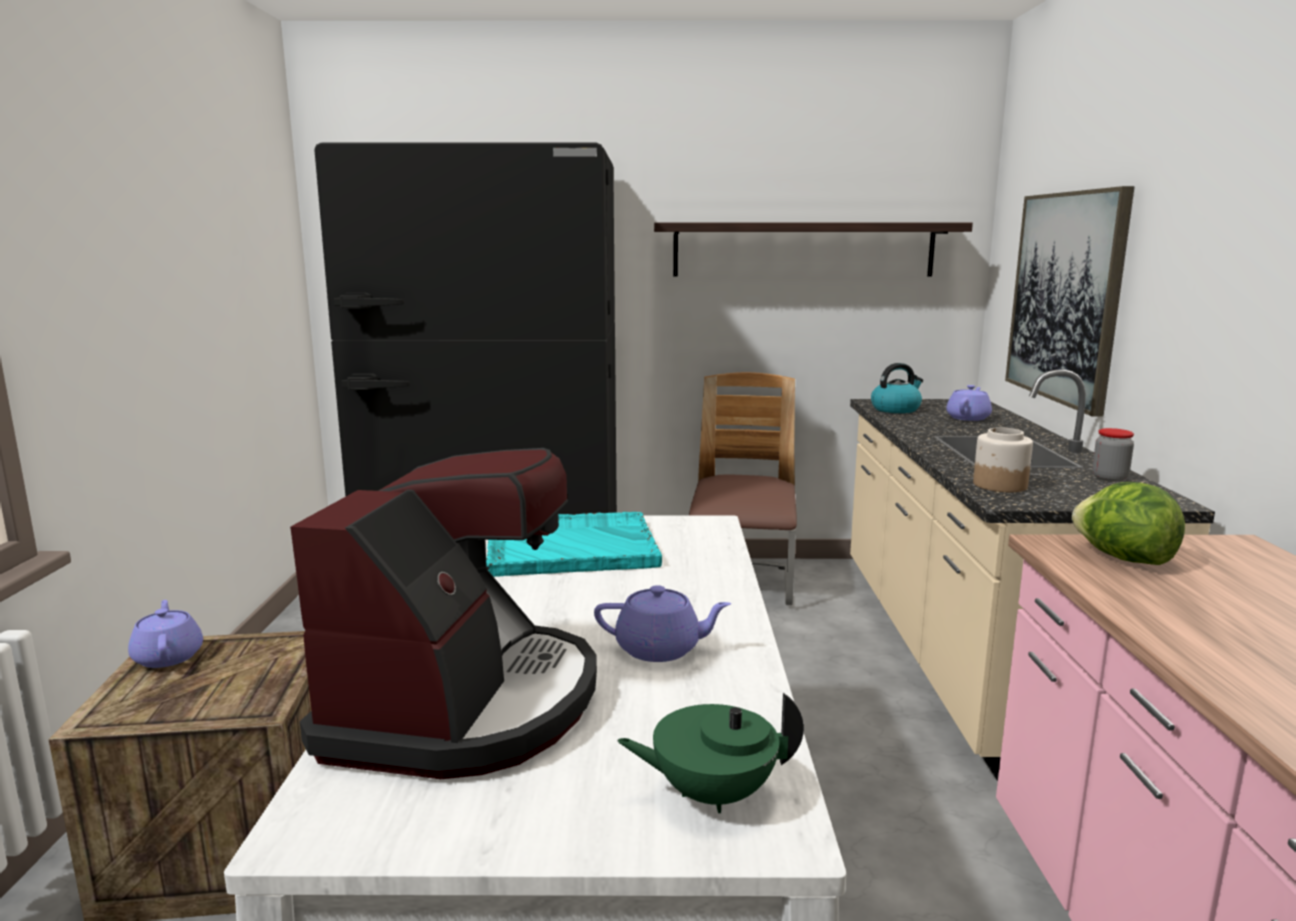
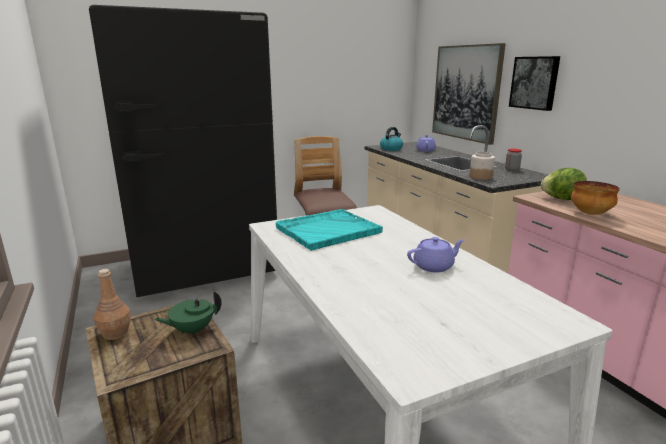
camera: 25 degrees left, 5 degrees up
purple teapot [128,600,203,668] -> brown bottle [94,269,131,340]
coffee machine [290,448,597,779] -> none
green teapot [617,693,804,813] -> green teapot moved to [154,290,222,335]
shelf [654,222,973,277] -> none
none -> picture [509,56,560,111]
none -> bowl [571,181,620,215]

